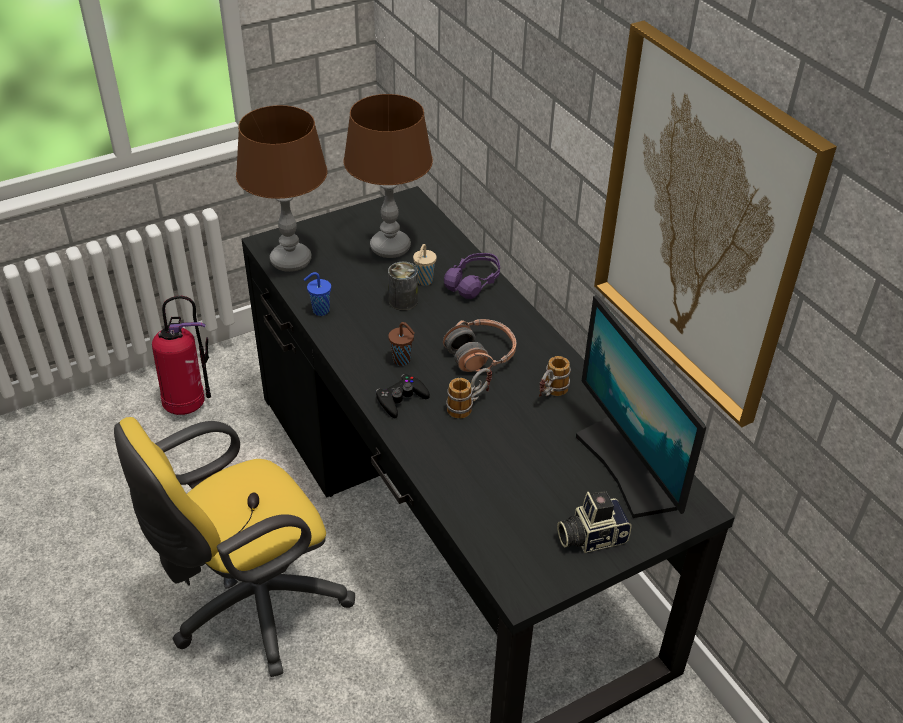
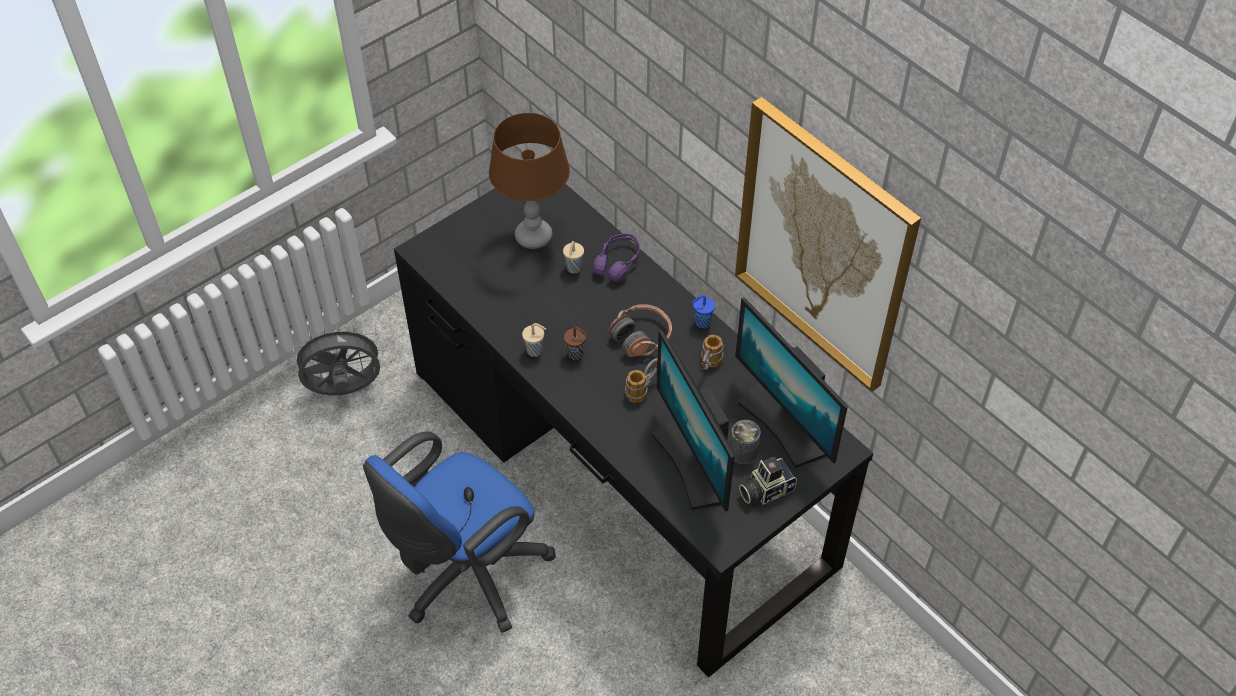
camera: 10 degrees left, 10 degrees up
yellow office chair [114,417,355,677] -> blue office chair [363,431,556,633]
fire extinguisher [152,296,211,415] -> grey fan [290,325,384,395]
brown table lamp [236,105,327,272] -> none
blue cup [304,272,331,316] -> blue cup moved to [692,295,715,328]
black game controller [376,374,430,418] -> none
can [388,262,418,311] -> can moved to [730,420,761,465]
none -> beige cup [522,323,546,357]
none -> monitor [651,330,734,512]

